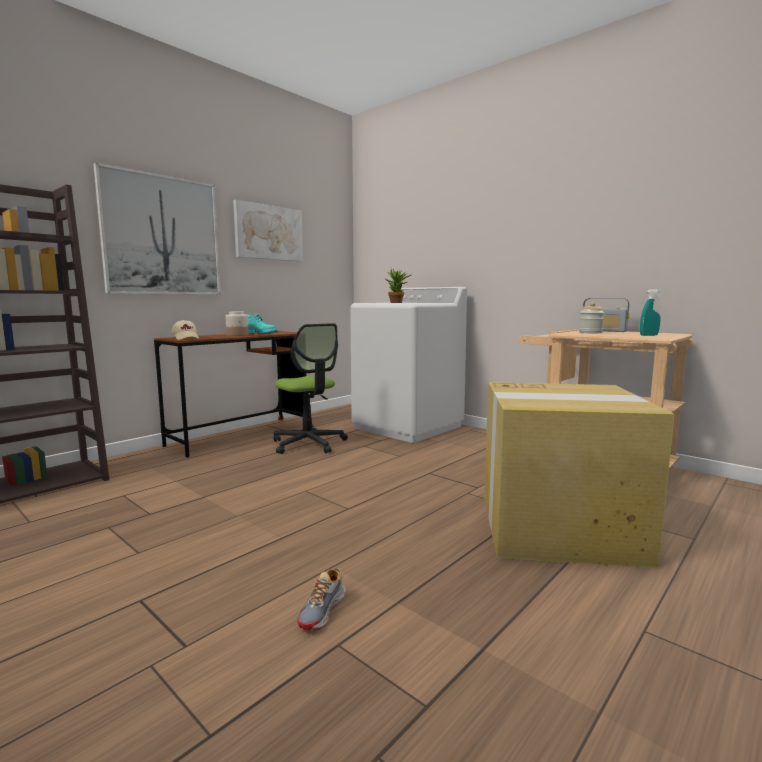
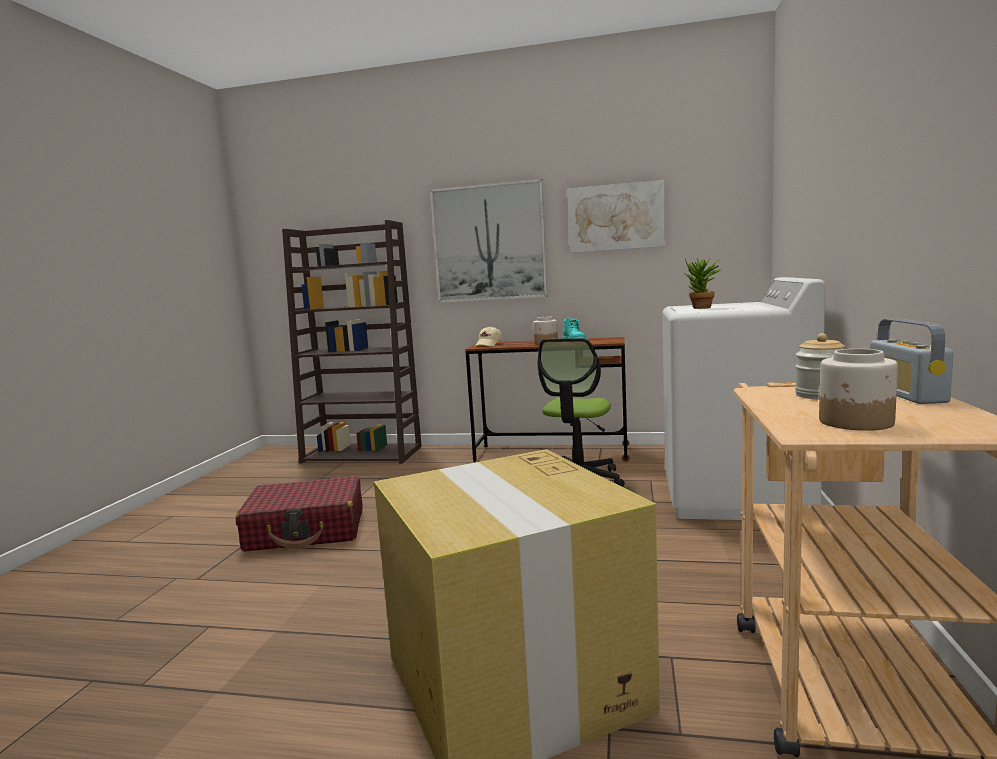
camera: 60 degrees right, 0 degrees up
shoe [297,568,346,630] -> none
turquoise spray bottle [640,289,661,336] -> jar [819,349,898,431]
none -> red suitcase [236,476,363,552]

